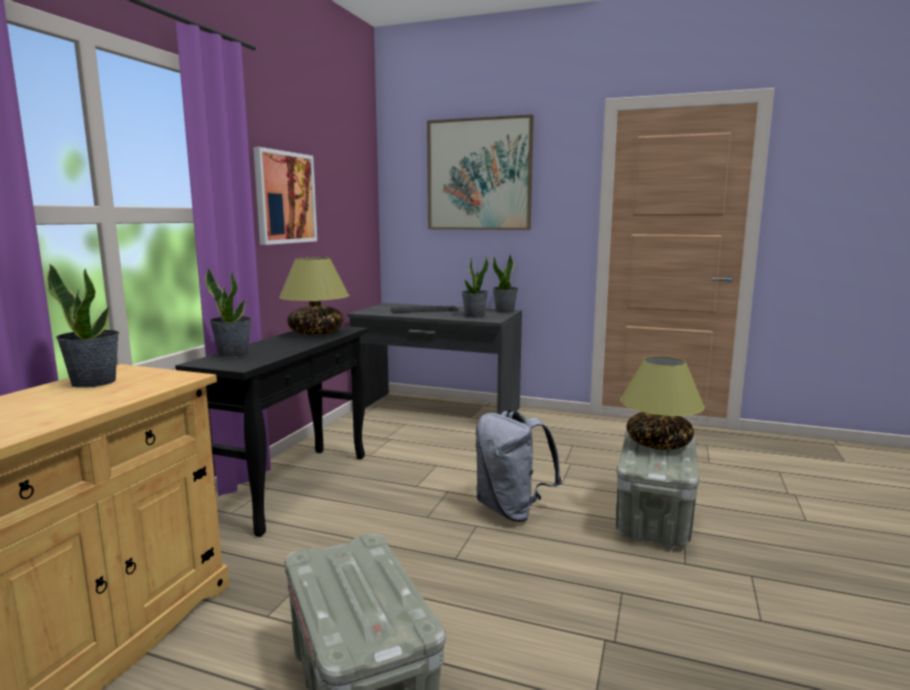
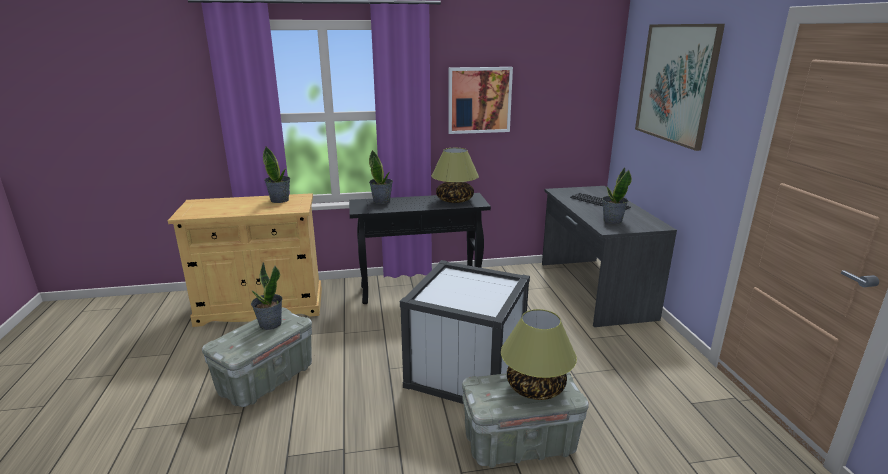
camera: 60 degrees right, 10 degrees up
grey backpack [476,410,562,522] -> white storage box [400,260,530,404]
potted plant [493,254,518,313] -> potted plant moved to [251,262,282,330]

